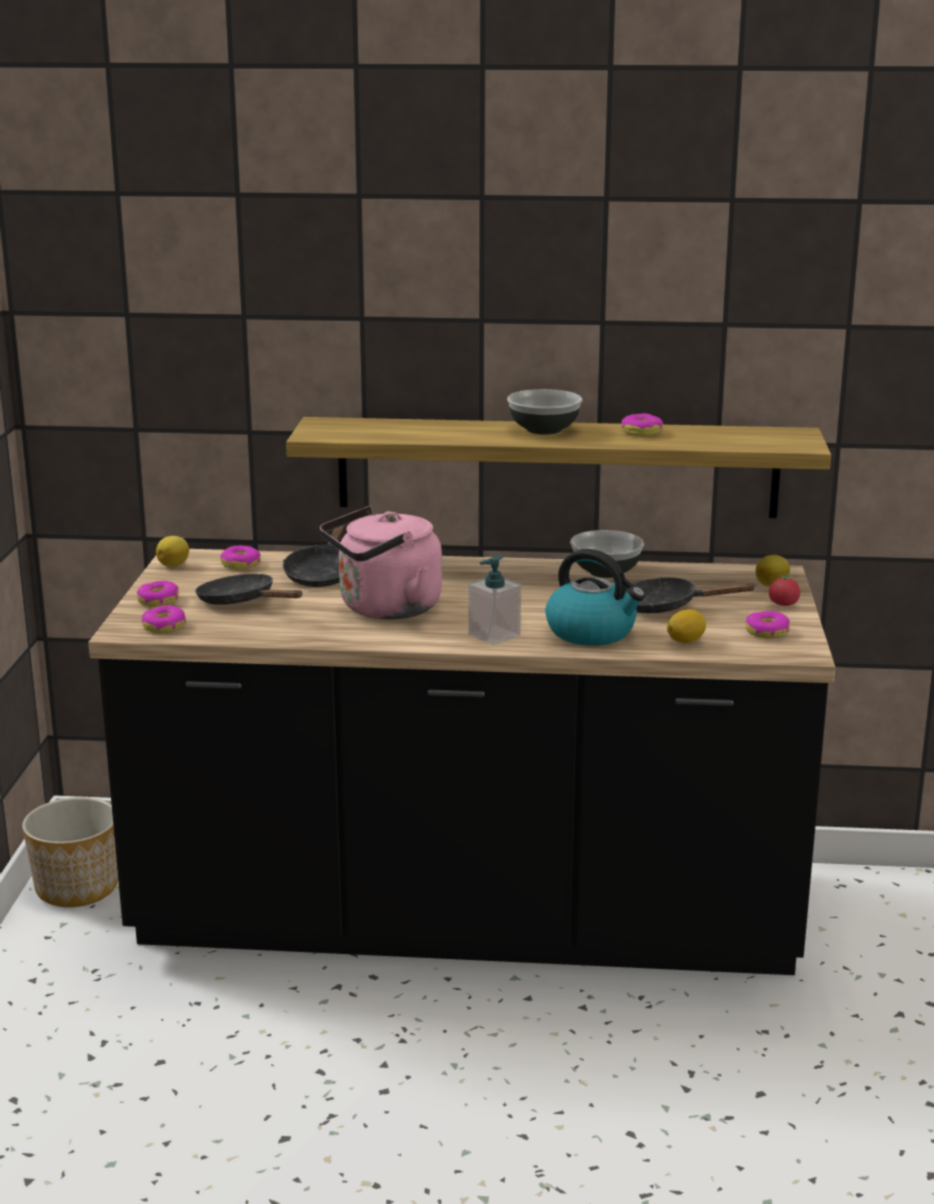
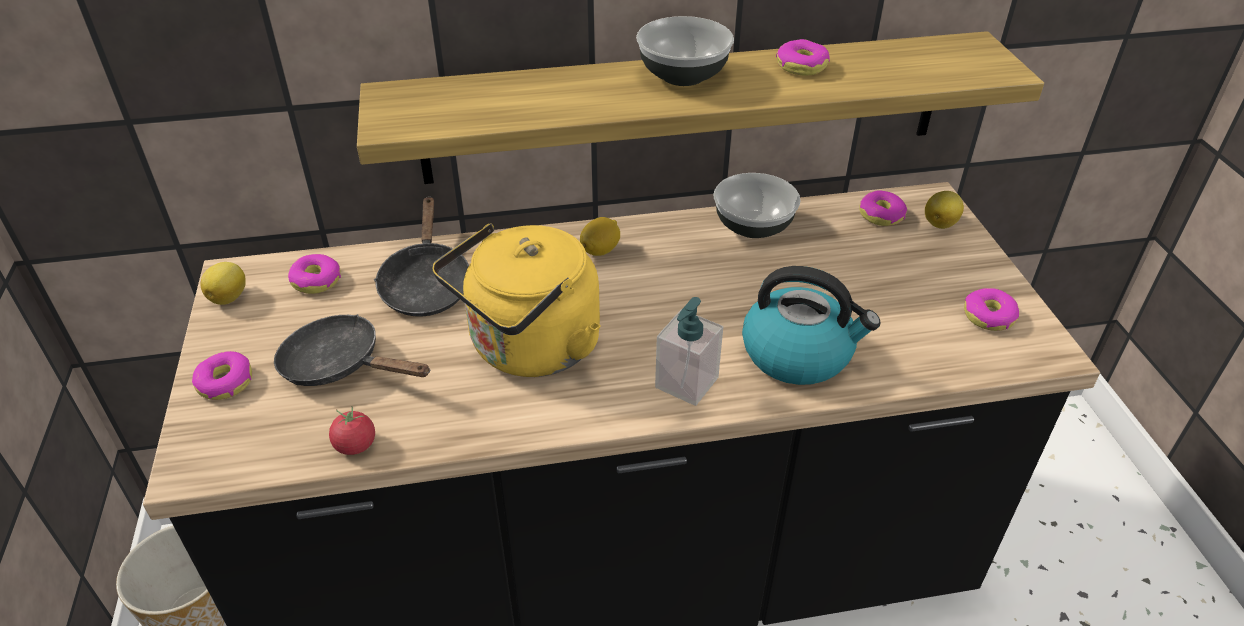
camera: 15 degrees left, 20 degrees up
donut [142,605,186,633] -> donut moved to [859,191,907,226]
pink kettle [320,506,442,619] -> yellow kettle [432,223,601,377]
black frying pan [626,577,757,613] -> none
lemon [667,609,706,643] -> lemon moved to [580,217,620,256]
tomato [769,571,800,606] -> tomato moved to [329,406,375,455]

